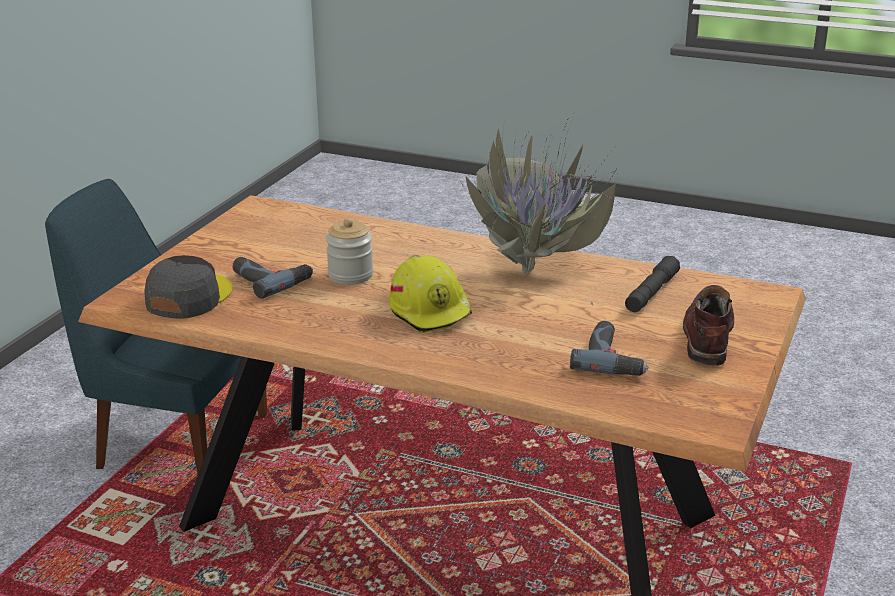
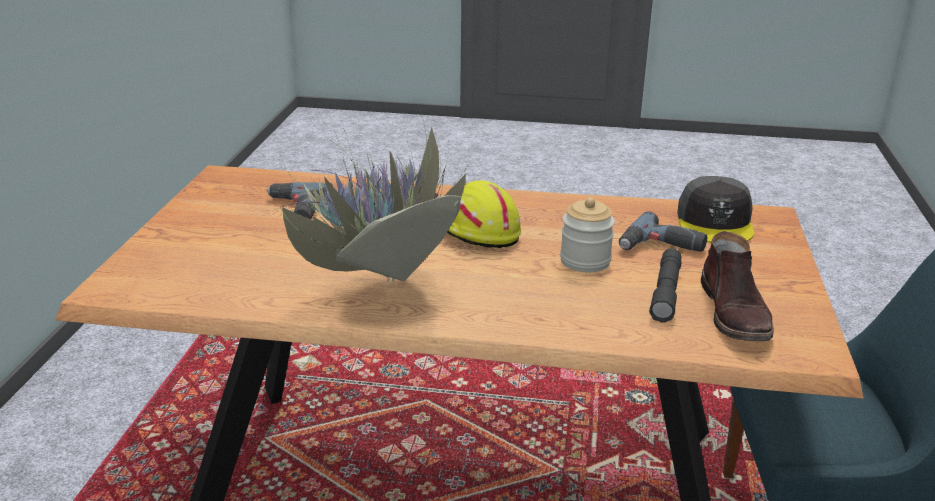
camera: 165 degrees right, 0 degrees up
grey flashlight [625,256,680,312] -> grey flashlight moved to [649,248,682,323]
brown boot [683,285,734,366] -> brown boot moved to [701,231,774,341]

